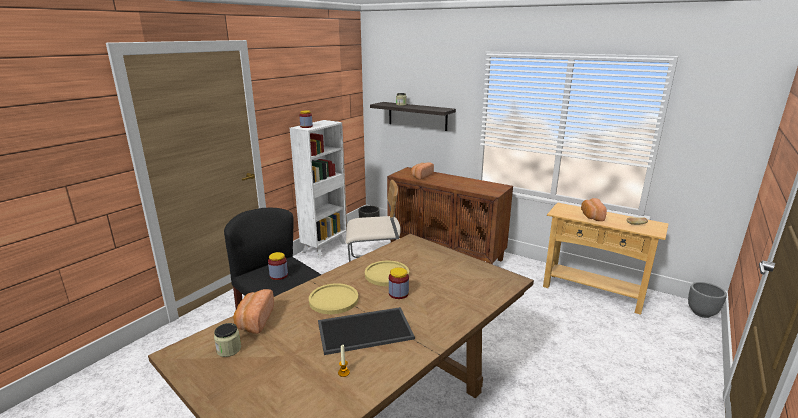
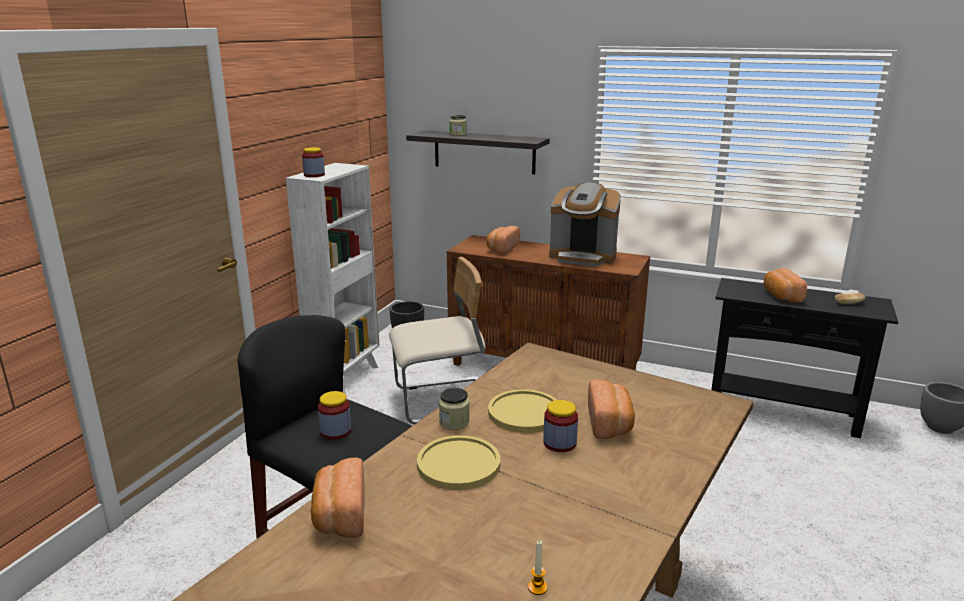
camera: 10 degrees left, 0 degrees up
jar [214,323,241,357] -> jar moved to [439,388,470,430]
tray [318,307,415,355] -> none
beige console table [543,202,669,315] -> black console table [711,278,898,438]
none -> coffee machine [549,183,621,267]
none -> bread [588,379,635,439]

